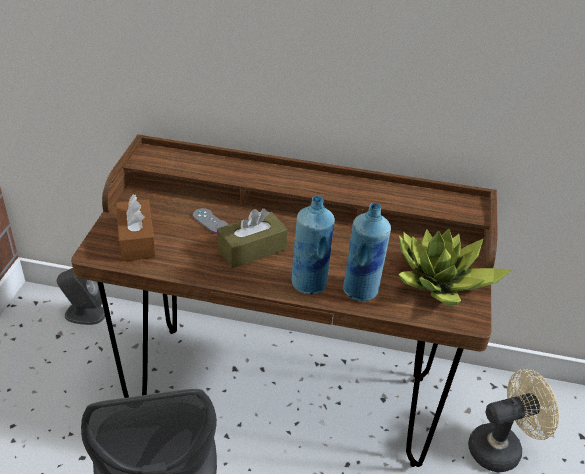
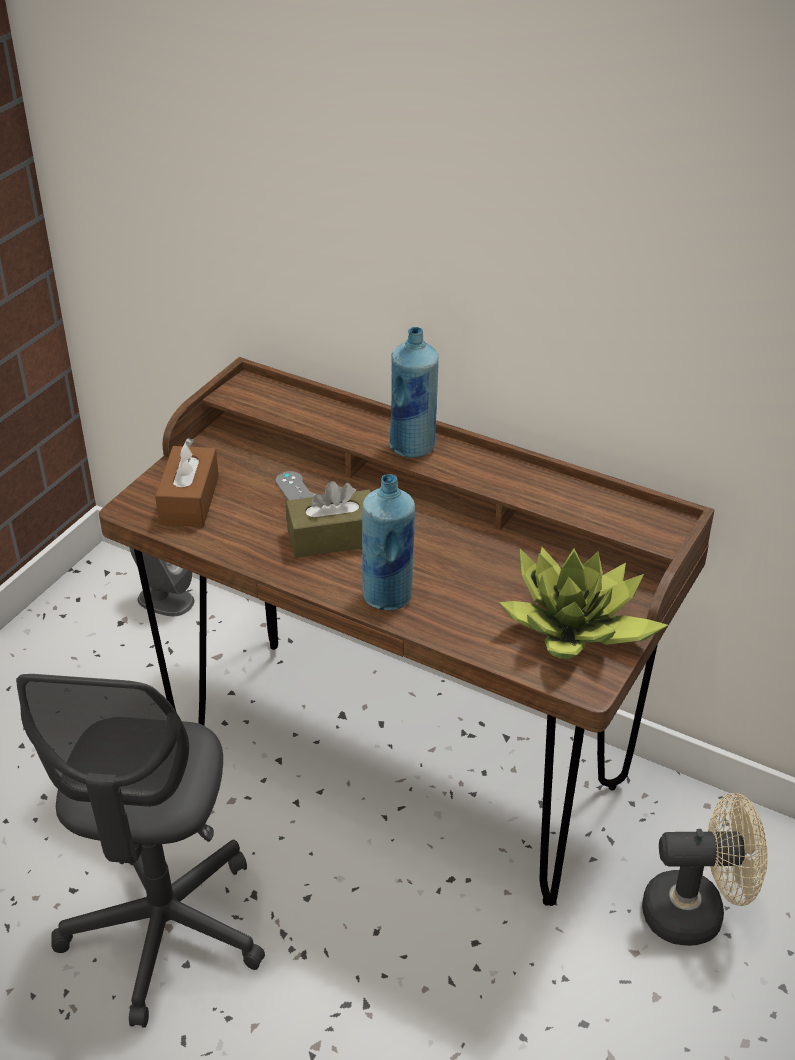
camera: 20 degrees right, 0 degrees up
blue bottle [343,203,391,301] -> blue bottle moved to [389,327,439,458]

